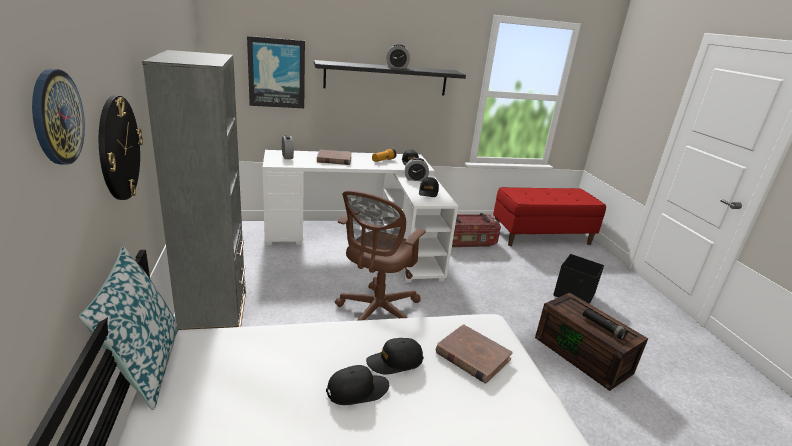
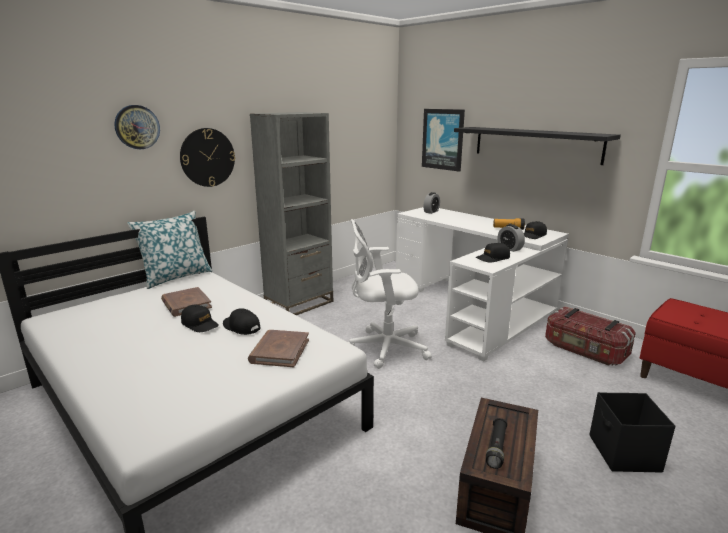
camera: 60 degrees right, 5 degrees down
brown book [317,149,352,165] -> brown book moved to [161,287,212,317]
brown office chair [335,190,426,321] -> white office chair [349,219,432,369]
alarm clock [386,44,410,69] -> none

